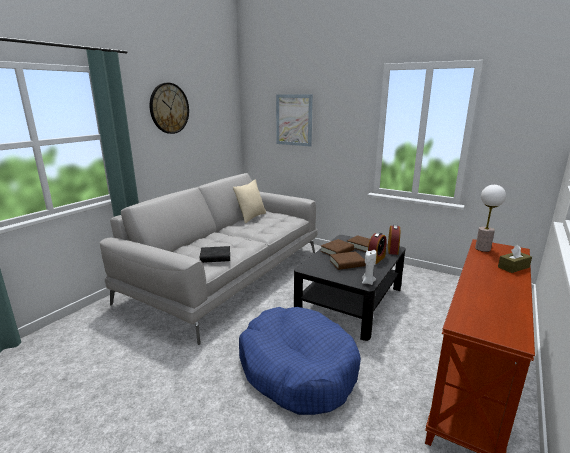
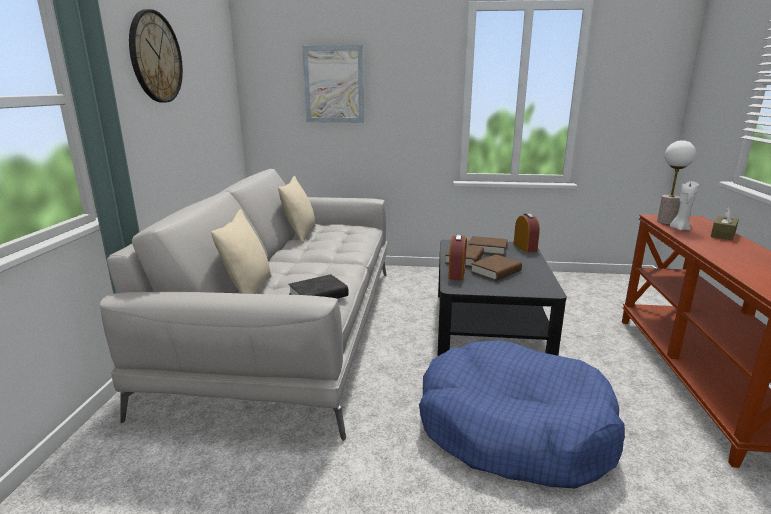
camera: 25 degrees left, 0 degrees up
white candle [362,250,376,285] -> white candle moved to [670,181,699,230]
alarm clock [368,232,387,264] -> alarm clock moved to [448,234,467,280]
none -> beige pillow [211,209,272,294]

